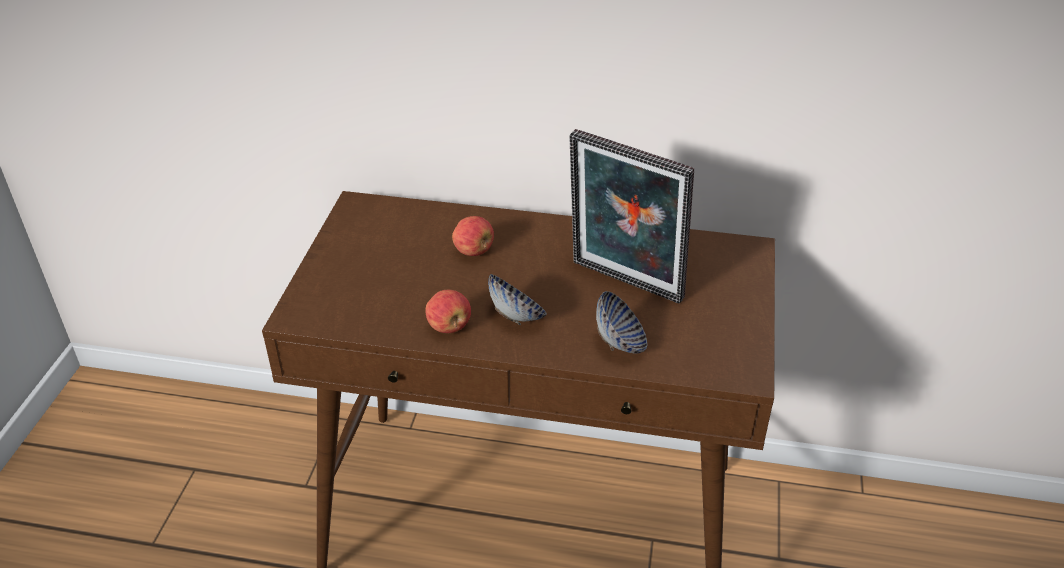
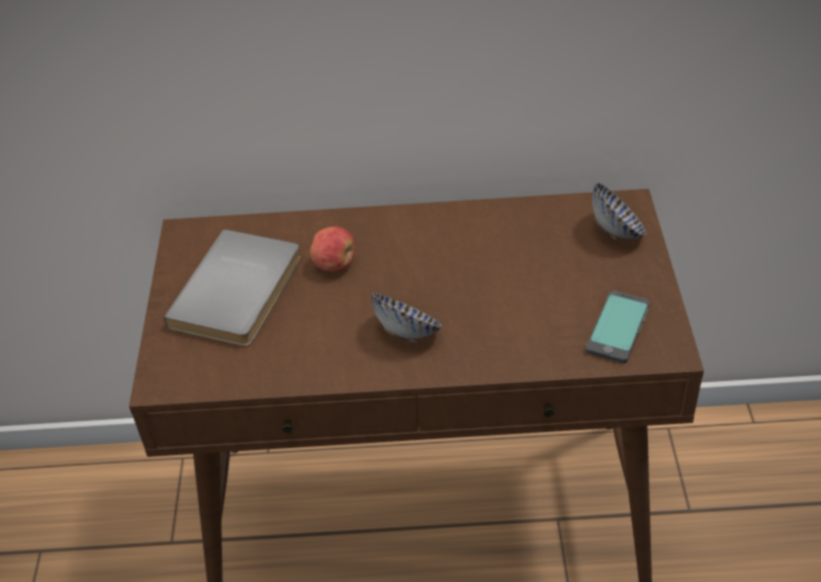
camera: 10 degrees left, 5 degrees up
apple [425,290,471,333] -> none
picture frame [569,129,694,304] -> none
bowl [596,291,647,353] -> bowl moved to [592,183,646,240]
none -> grey book [164,229,301,346]
none -> phone [586,290,650,363]

